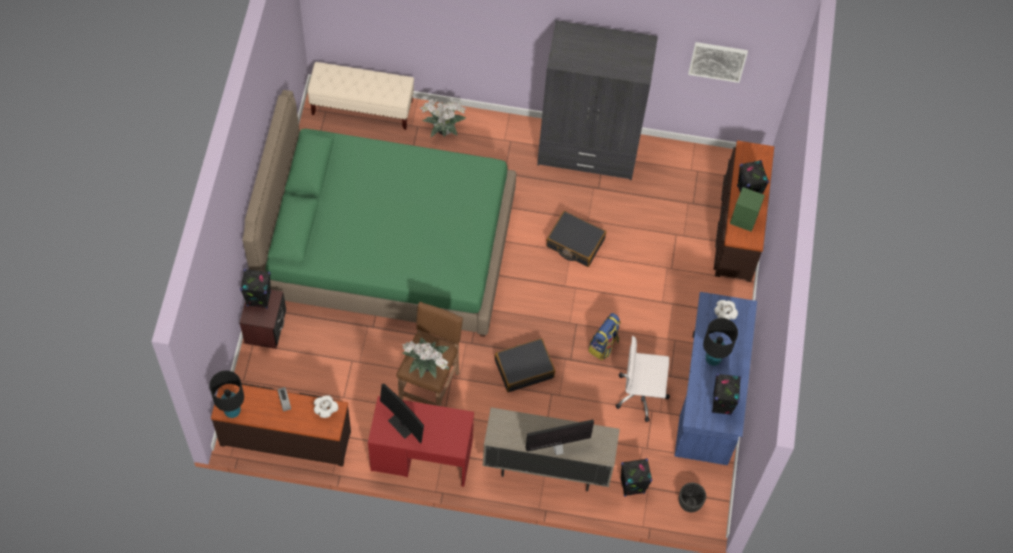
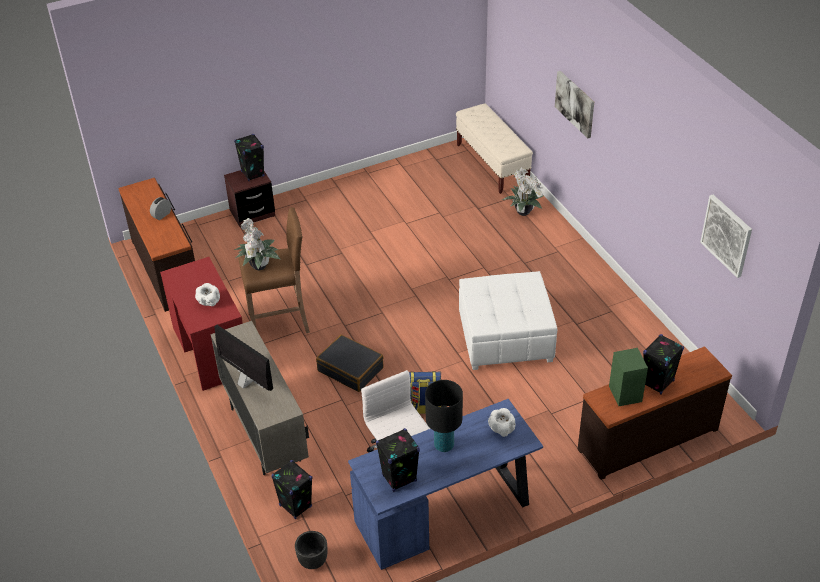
camera: 60 degrees right, 20 degrees down
black table lamp [209,370,244,418] -> none
green bed [243,90,516,337] -> none
white bowl [314,395,338,418] -> white bowl moved to [195,283,220,306]
monitor [380,384,424,444] -> none
grey wardrobe [537,20,658,180] -> none
black suitcase [546,211,606,267] -> white ottoman [459,271,557,370]
none -> picture [555,71,594,138]

